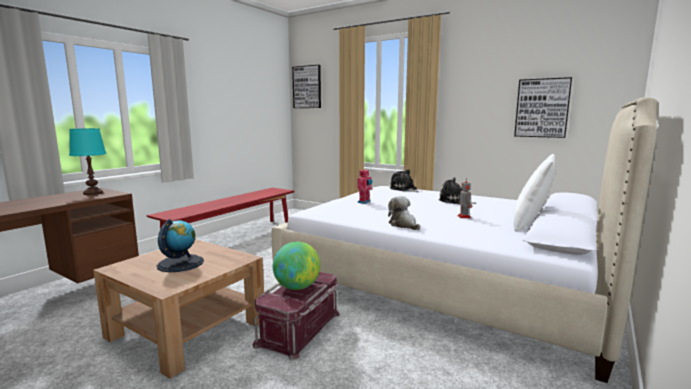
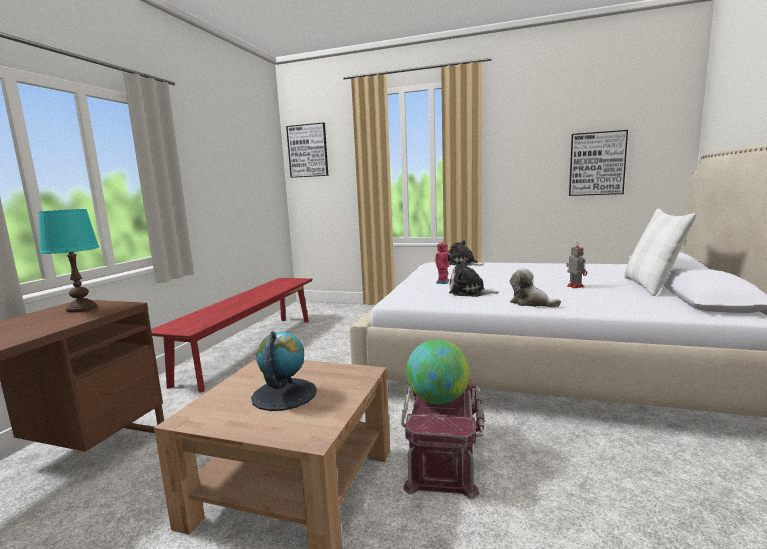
camera: 15 degrees left, 0 degrees up
plush toy [438,177,476,204] -> plush toy moved to [449,260,499,297]

